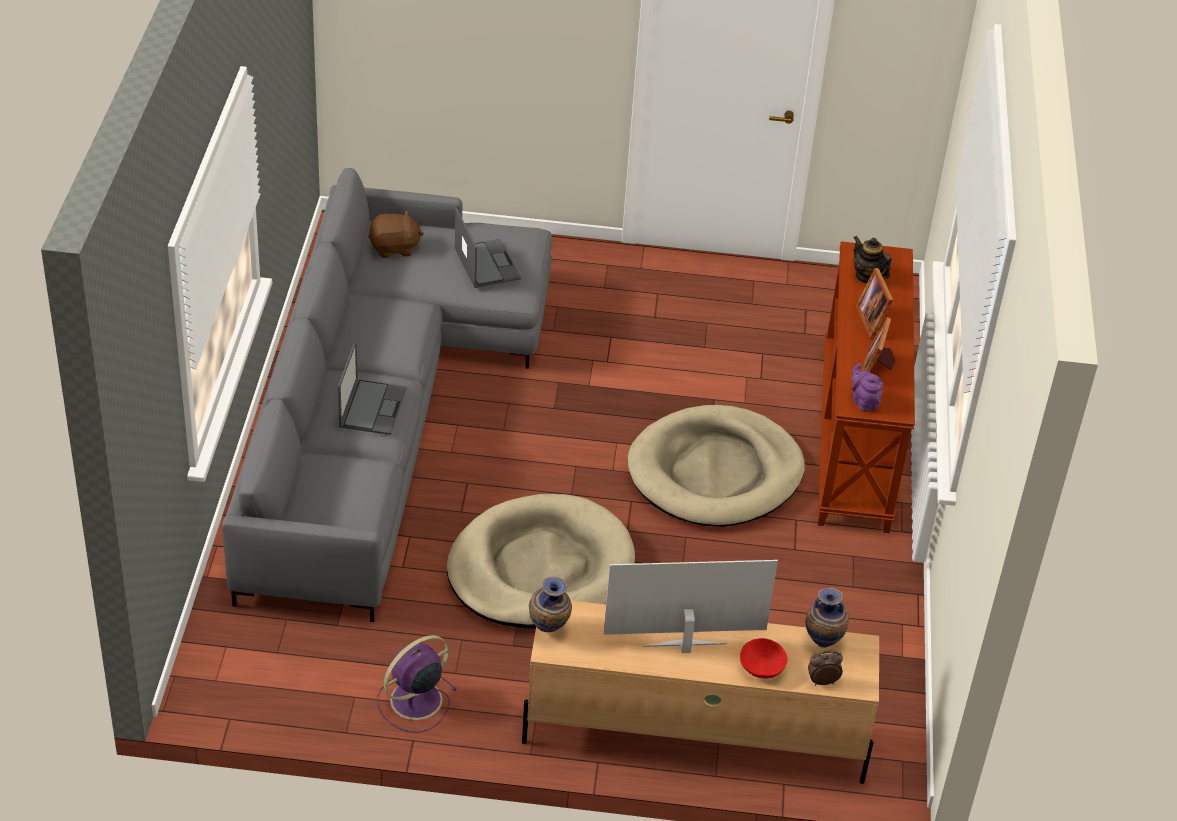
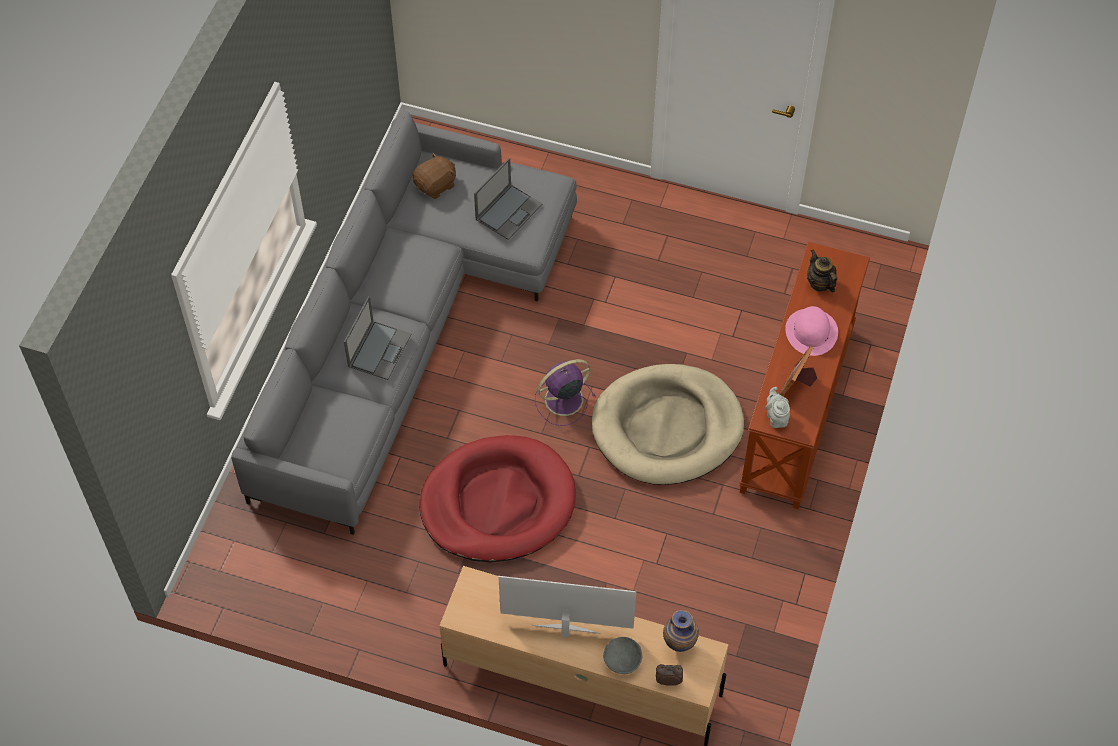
camera: 15 degrees right, 15 degrees up
brown plush toy [368,211,424,258] -> brown plush toy turned 45 degrees counterclockwise [413,153,456,199]
purple fan [377,635,457,732] -> purple fan moved to [535,359,595,426]
beige dog bed [447,494,635,629] -> red dog bed [419,435,576,562]
laptop [455,208,521,288] -> laptop turned 45 degrees clockwise [474,158,543,240]
vase [529,576,572,632] -> none
red bowl [740,638,787,679] -> grey bowl [603,637,642,674]
purple teapot [851,363,883,412] -> grey teapot [765,387,790,428]
picture frame [856,268,893,339] -> pink hat [785,306,838,356]

